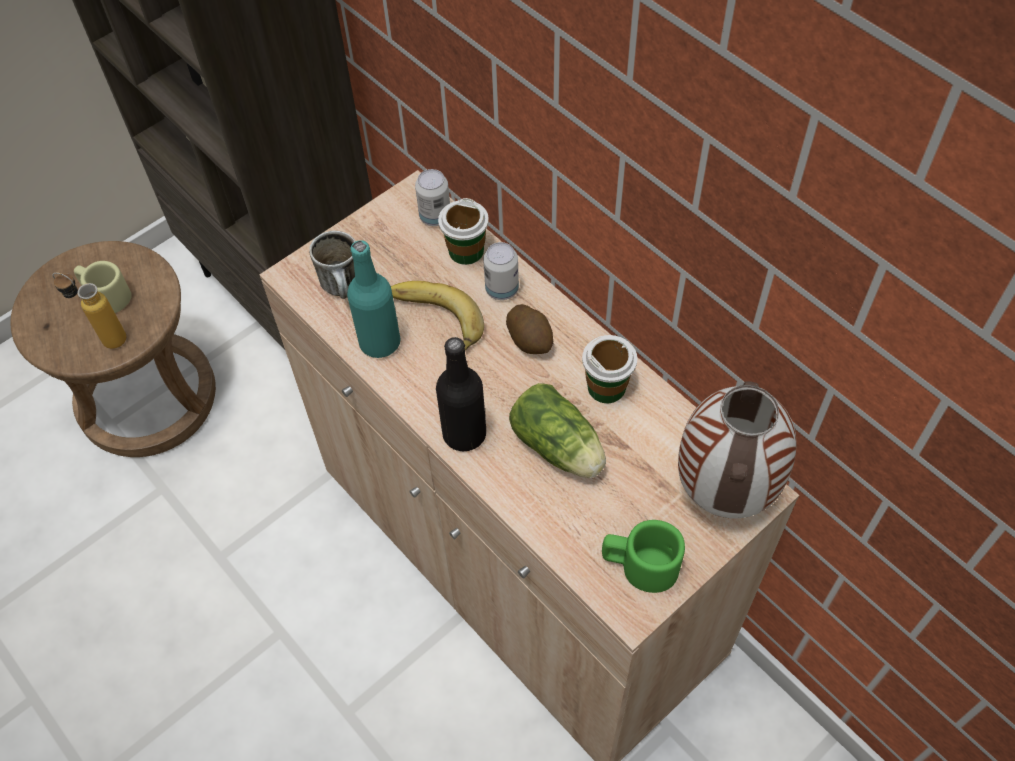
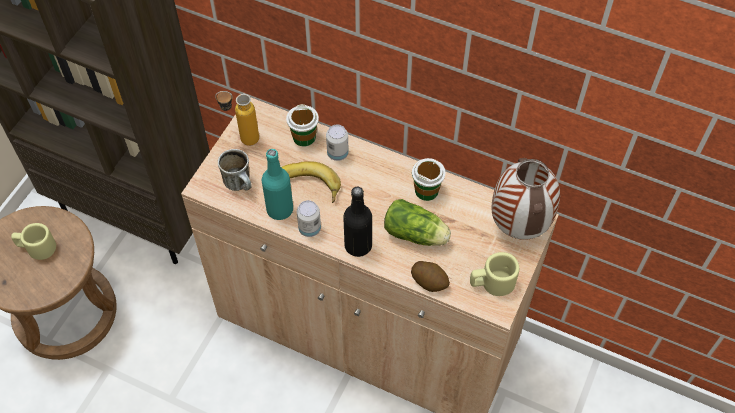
camera: 25 degrees left, 0 degrees up
bottle [53,272,126,349] -> bottle moved to [215,91,259,146]
can [415,169,450,226] -> can moved to [297,200,321,237]
potato [506,304,553,354] -> potato moved to [411,261,450,292]
green mug [602,520,685,593] -> beige mug [470,252,519,296]

